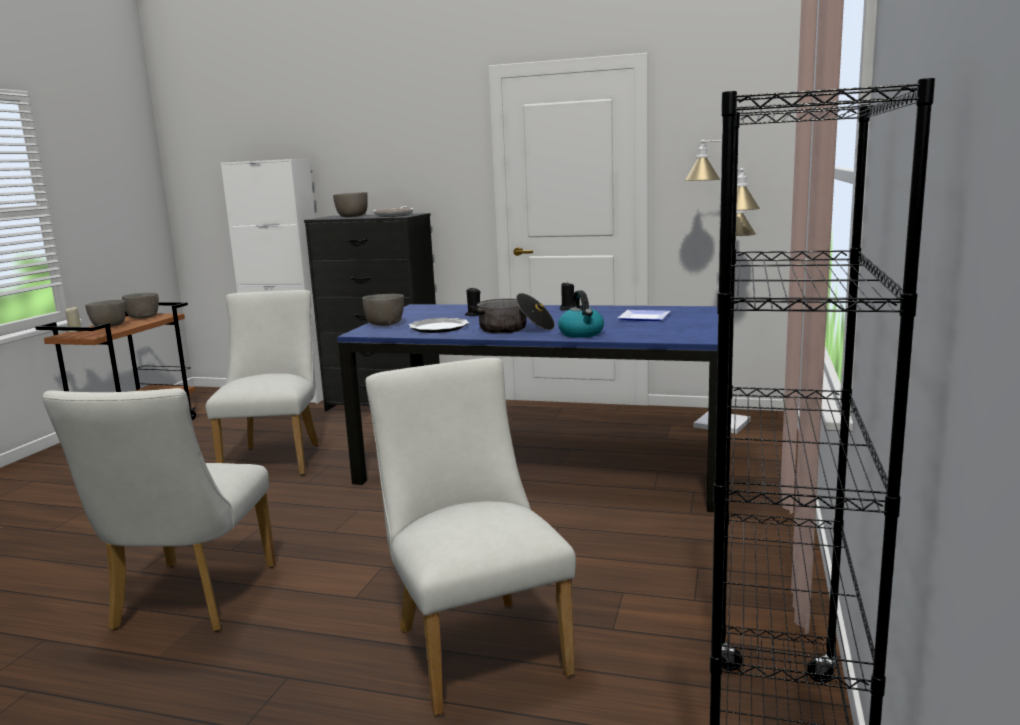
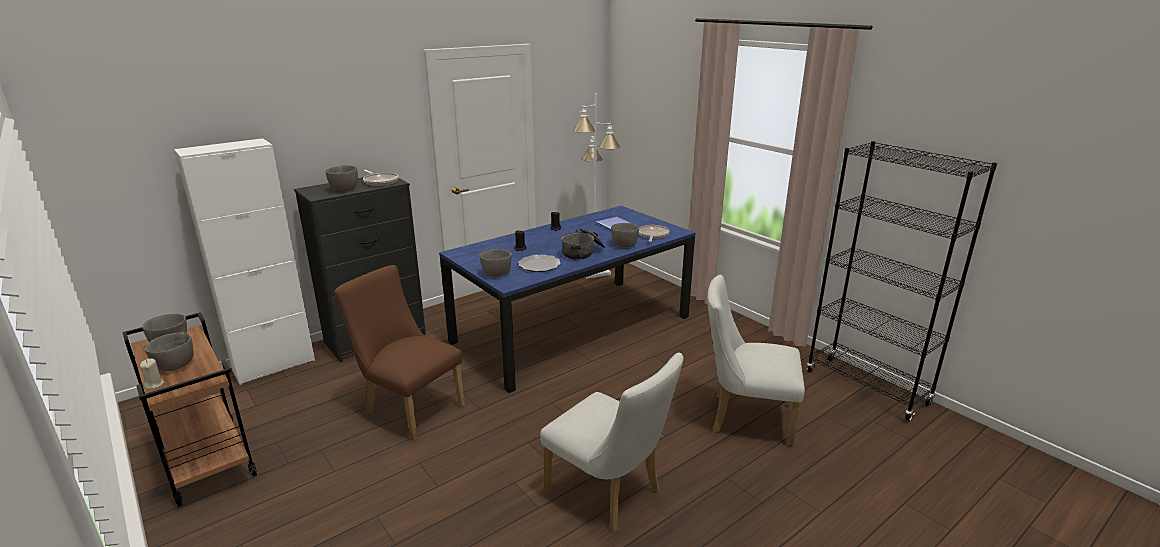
camera: 55 degrees left, 10 degrees up
white chair [205,290,319,475] -> brown chair [334,265,465,441]
kettle [558,290,604,338] -> grey bowl [611,223,639,247]
none -> frying pan [638,225,669,242]

